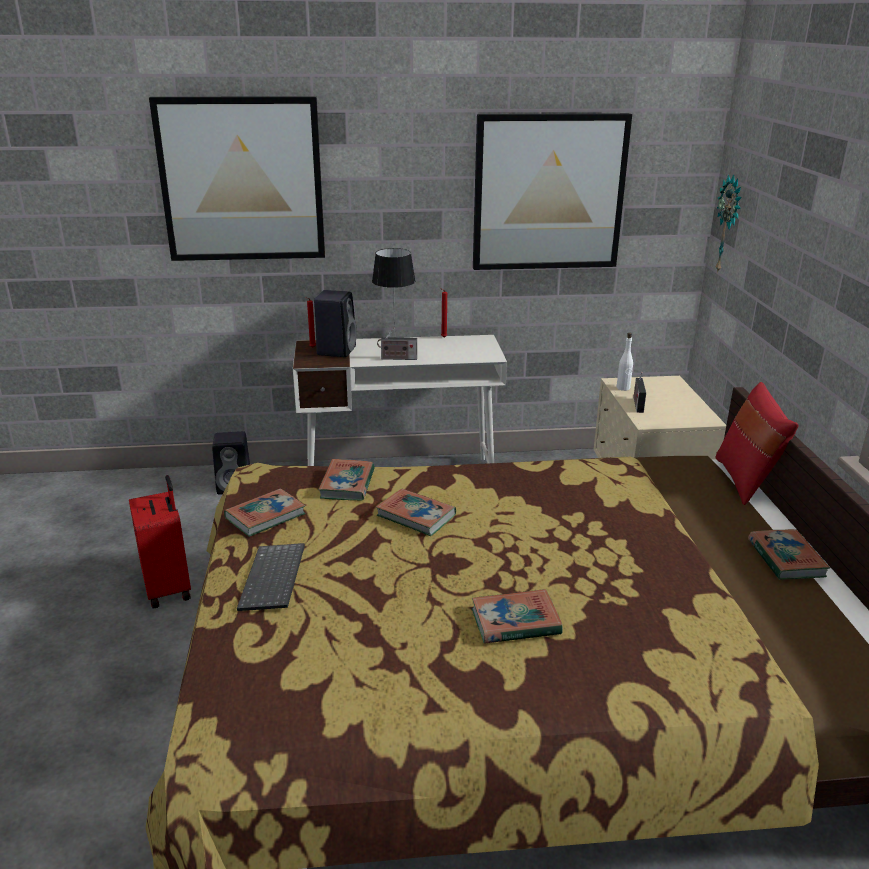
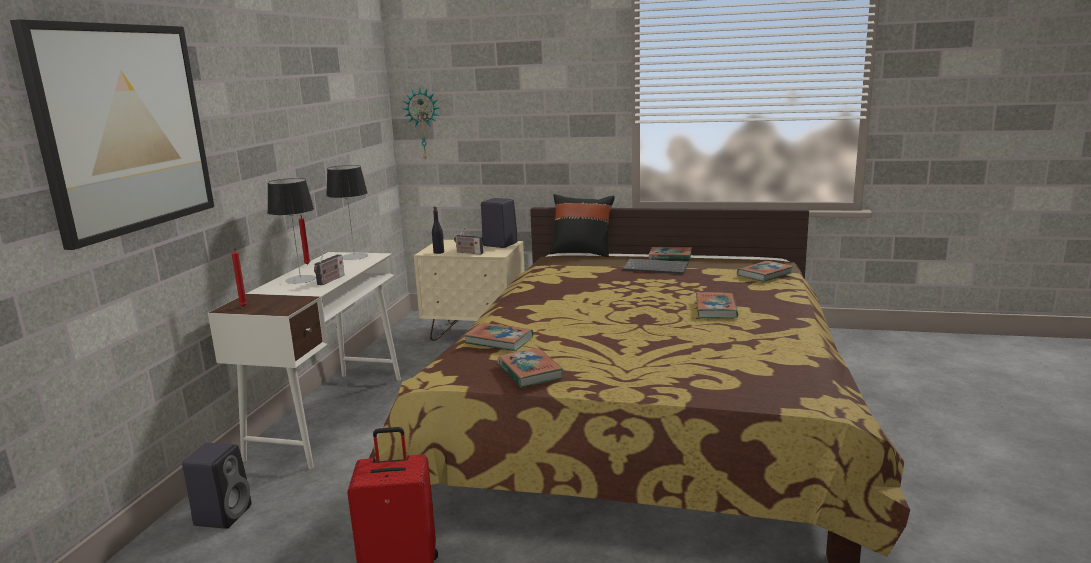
camera: 70 degrees left, 10 degrees down
keyboard [237,543,305,611] -> keyboard moved to [622,258,689,274]
black speaker [314,290,357,357] -> black speaker moved to [481,198,517,248]
book [376,489,456,536] -> book moved to [737,261,793,282]
picture [473,113,632,270] -> none
white bottle [617,333,633,391] -> black bottle [432,207,444,254]
red pillow [716,382,799,505] -> black pillow [549,194,615,257]
none -> table lamp [326,165,368,260]

